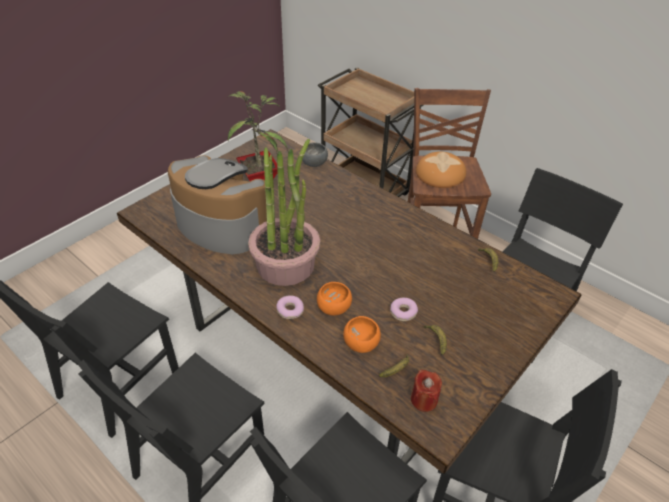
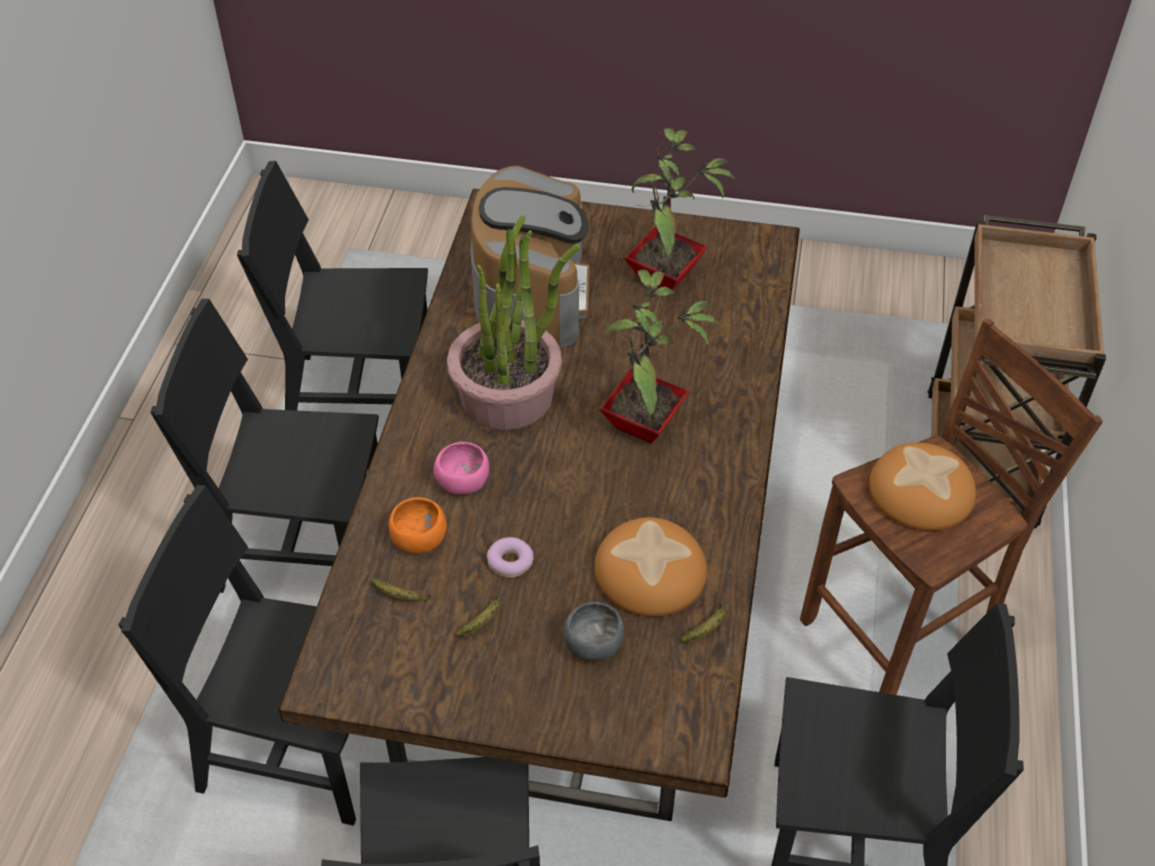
camera: 60 degrees right, 5 degrees up
donut [276,295,304,319] -> none
grey bowl [302,143,328,167] -> grey bowl moved to [563,602,624,661]
orange bowl [317,282,352,315] -> pink bowl [433,442,489,495]
red candle [411,370,442,412] -> none
none -> bread [594,517,707,617]
none -> potted plant [599,270,720,444]

